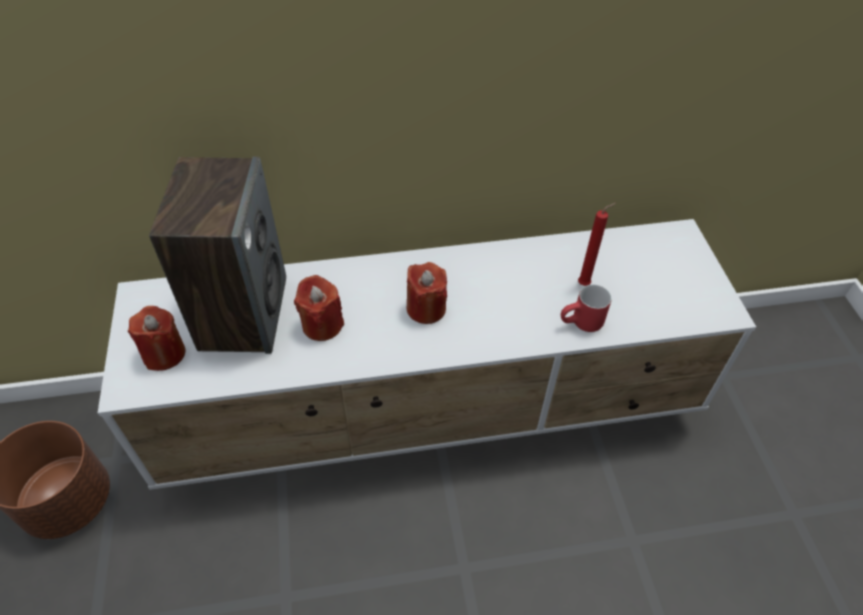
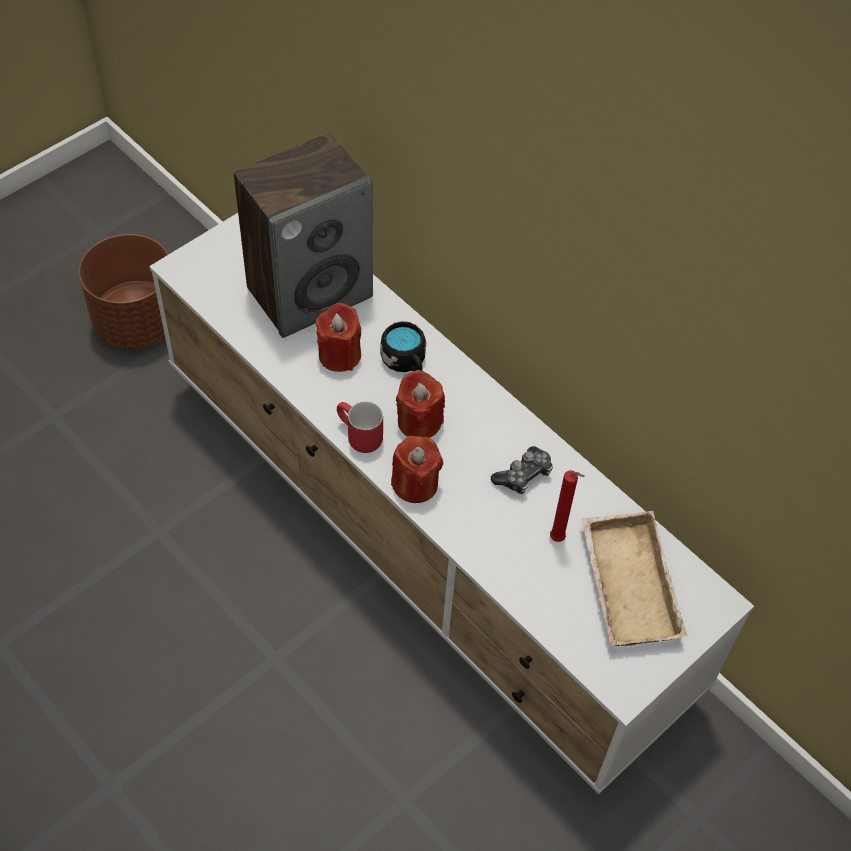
camera: 55 degrees right, 5 degrees up
red candle [128,306,186,371] -> red candle moved to [391,436,443,503]
red mug [561,284,612,332] -> red mug moved to [337,401,383,453]
none -> black mug [380,321,426,372]
none -> game controller [491,446,553,494]
none -> beige tray [581,511,687,646]

